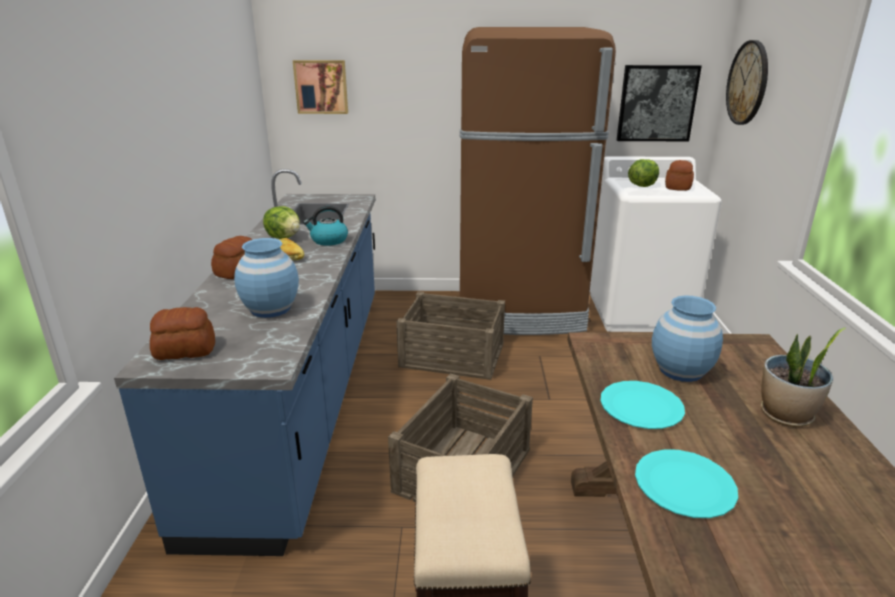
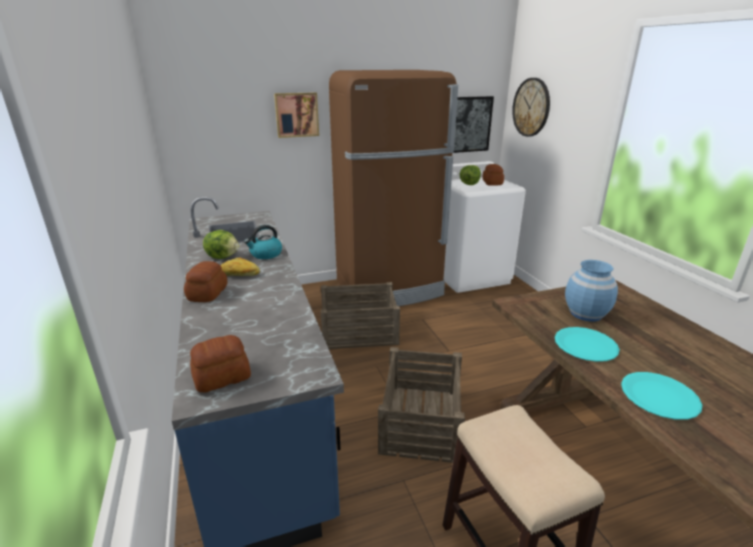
camera: 20 degrees left, 0 degrees up
blue vase [234,238,299,318] -> none
picture [293,60,348,114] -> picture moved to [274,92,319,138]
potted plant [761,328,846,427] -> none

